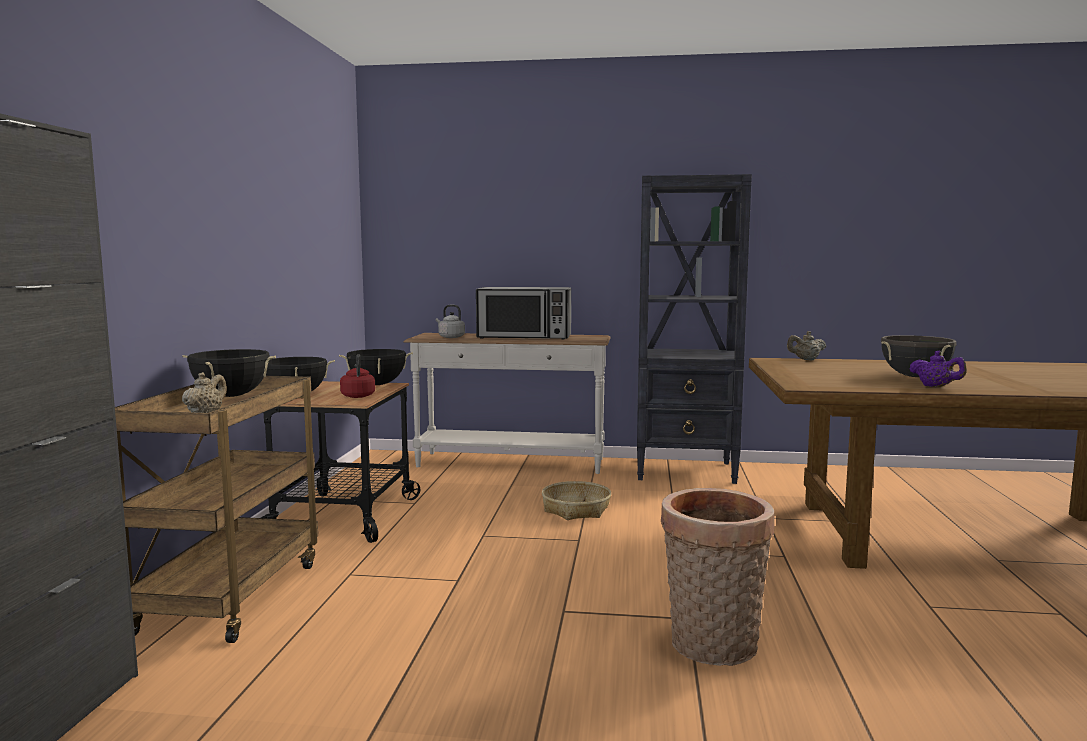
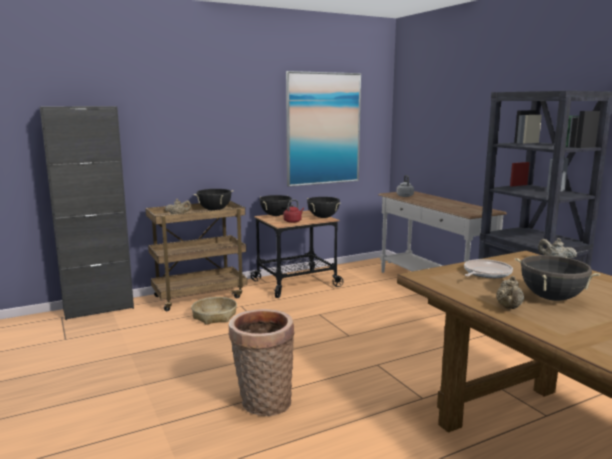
camera: 55 degrees right, 5 degrees up
microwave [476,287,571,340] -> none
basket [542,481,611,520] -> basket moved to [191,297,237,325]
purple teapot [909,351,967,387] -> beige teapot [496,276,524,309]
none -> picture [286,71,361,187]
none -> frying pan [464,259,513,278]

